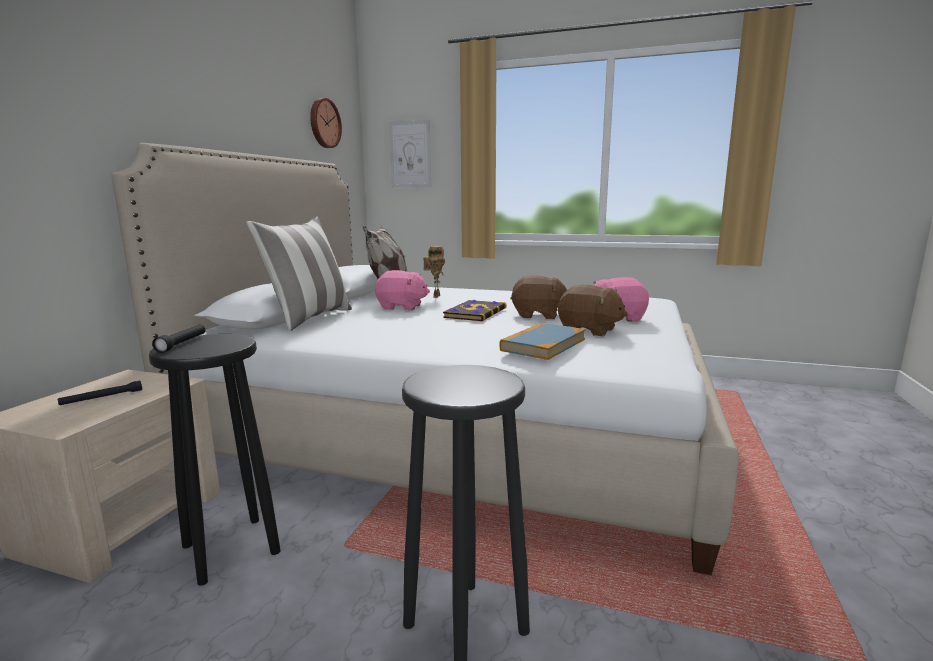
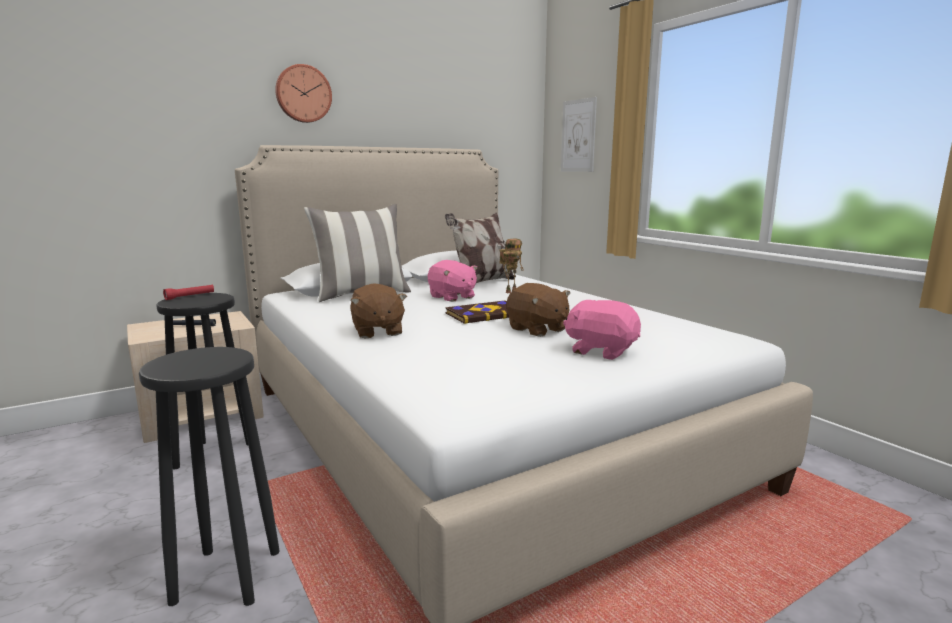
camera: 40 degrees right, 0 degrees up
black flashlight [152,324,205,353] -> red flashlight [163,285,214,300]
wall clock [310,98,342,148] -> wall clock moved to [275,64,332,123]
book [499,323,586,360] -> none
brown plush toy [558,284,628,336] -> brown plush toy moved to [350,283,407,338]

